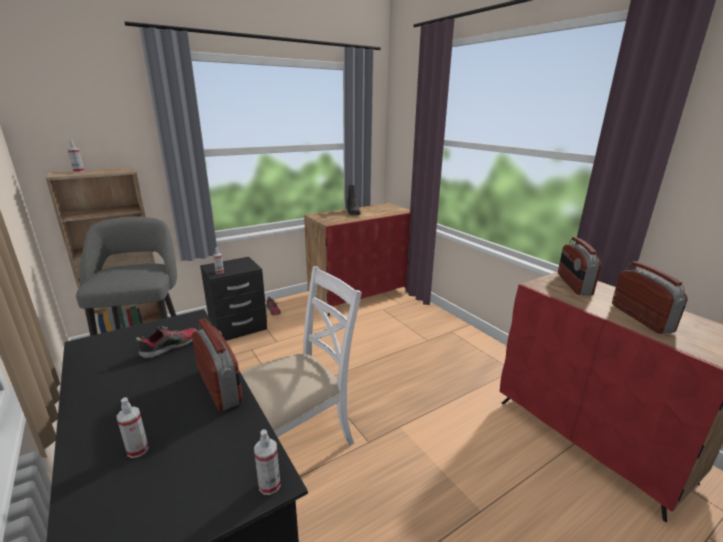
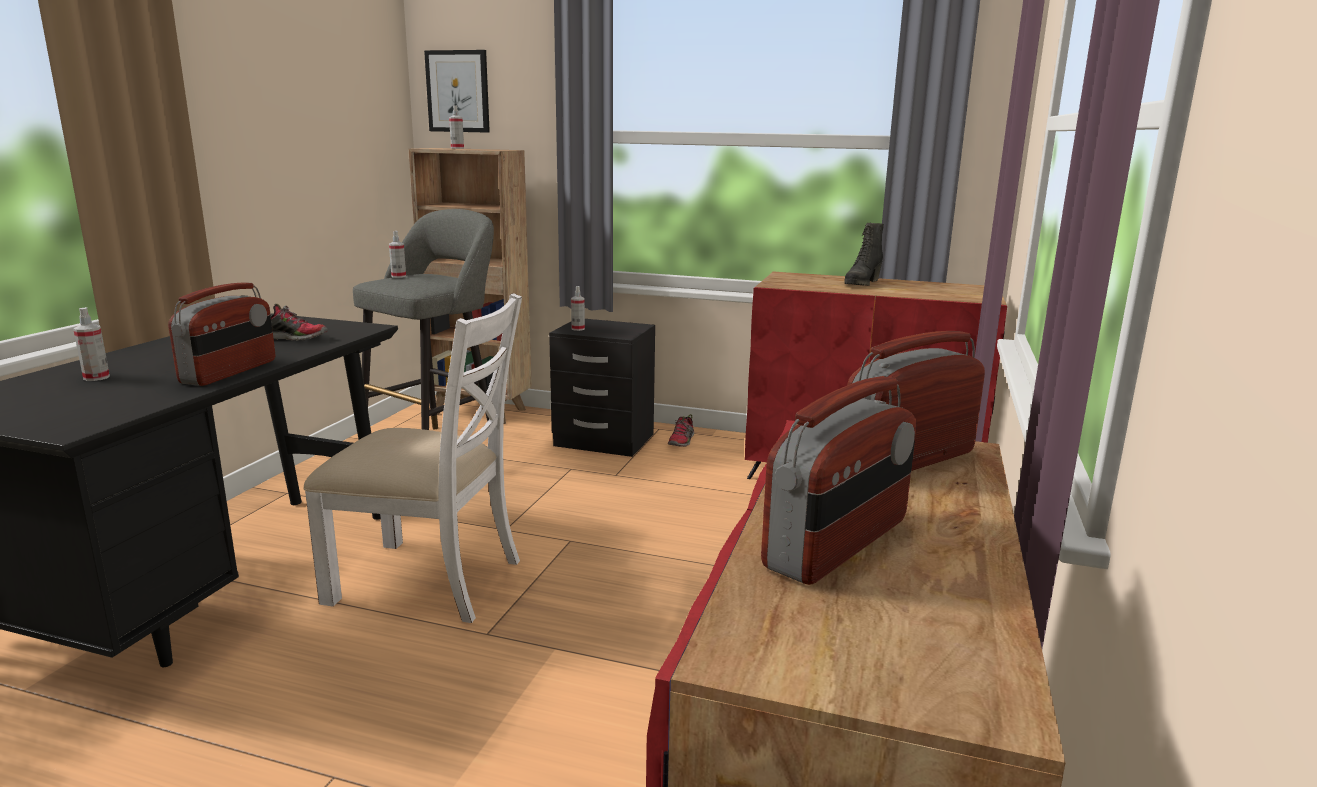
camera: 50 degrees right, 5 degrees down
spray bottle [254,429,281,495] -> spray bottle moved to [389,231,406,278]
none -> picture [424,50,490,133]

